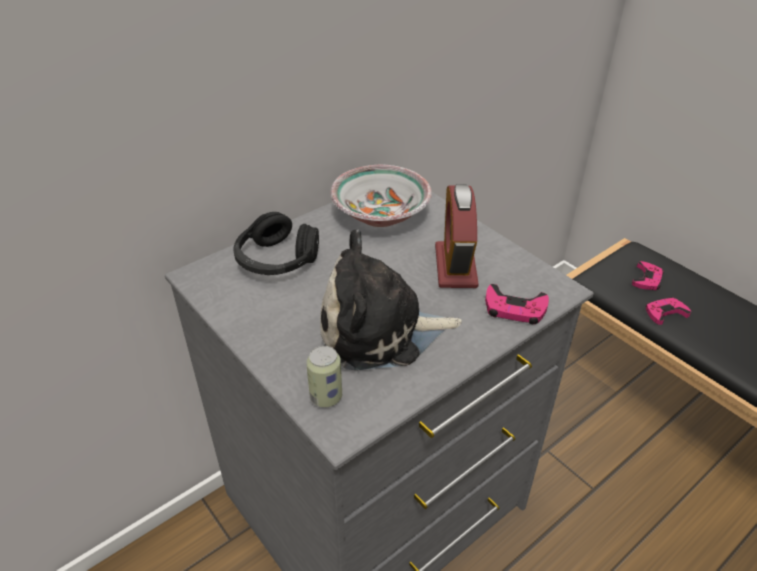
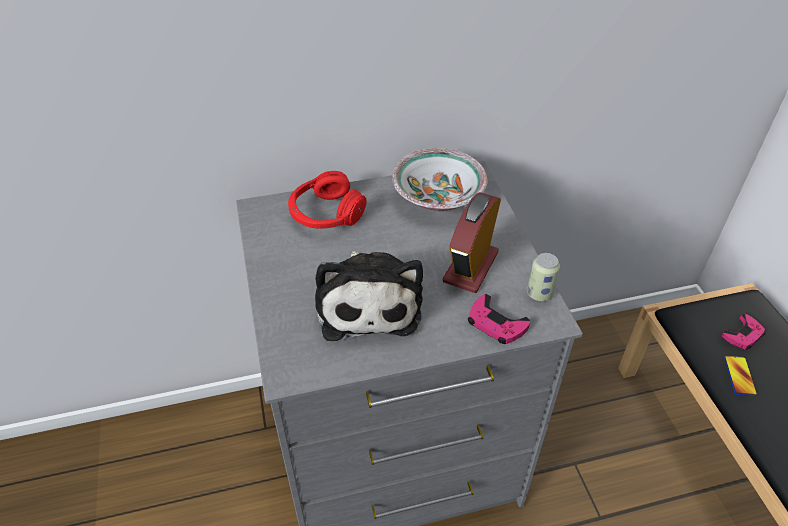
camera: 25 degrees right, 5 degrees up
black headphones [233,212,319,275] -> red headphones [288,171,367,228]
can [306,346,342,408] -> can moved to [527,253,560,301]
plush toy [320,229,462,370] -> plush toy turned 120 degrees counterclockwise [315,251,423,341]
pink game controller [646,297,691,325] -> phone [724,356,757,396]

